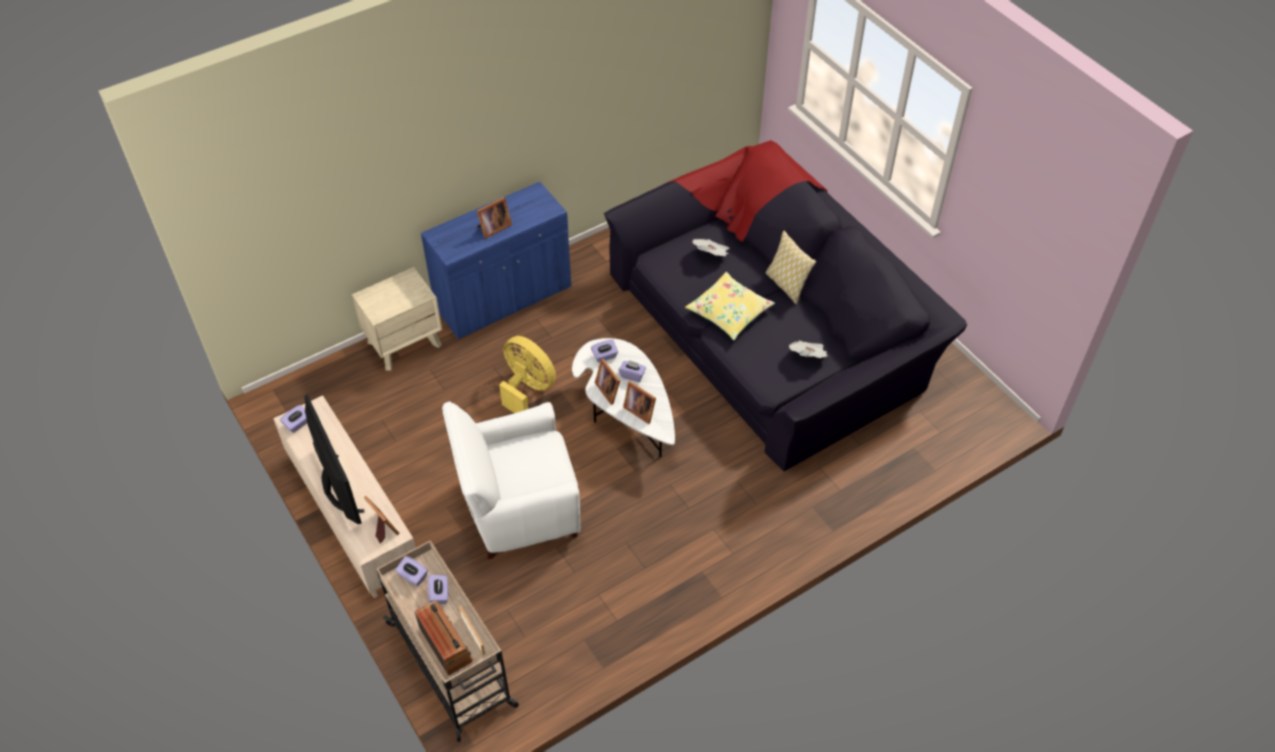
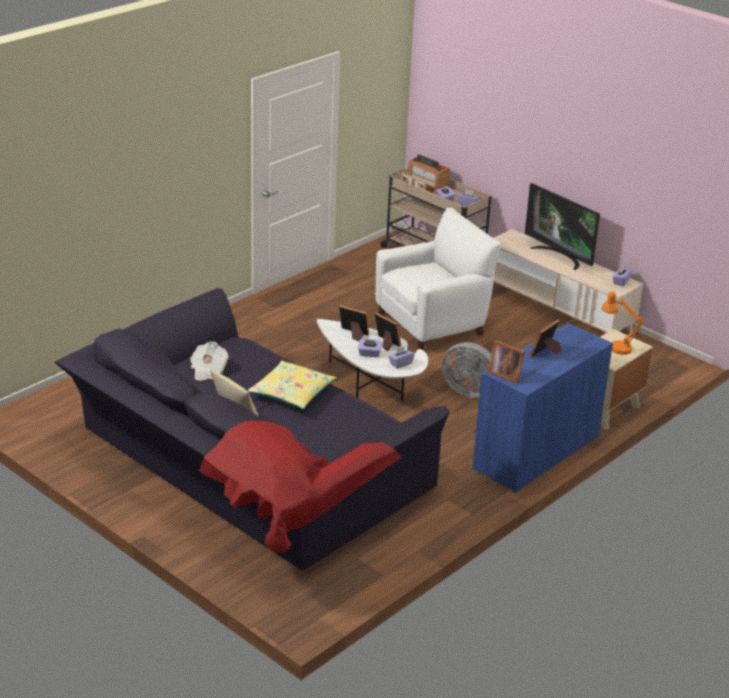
camera: 165 degrees right, 20 degrees down
picture frame [364,496,399,544] -> picture frame moved to [487,341,525,384]
yellow fan [499,336,556,413] -> grey fan [442,342,491,398]
newspaper [692,239,729,256] -> none
none -> orange table lamp [602,292,644,355]

